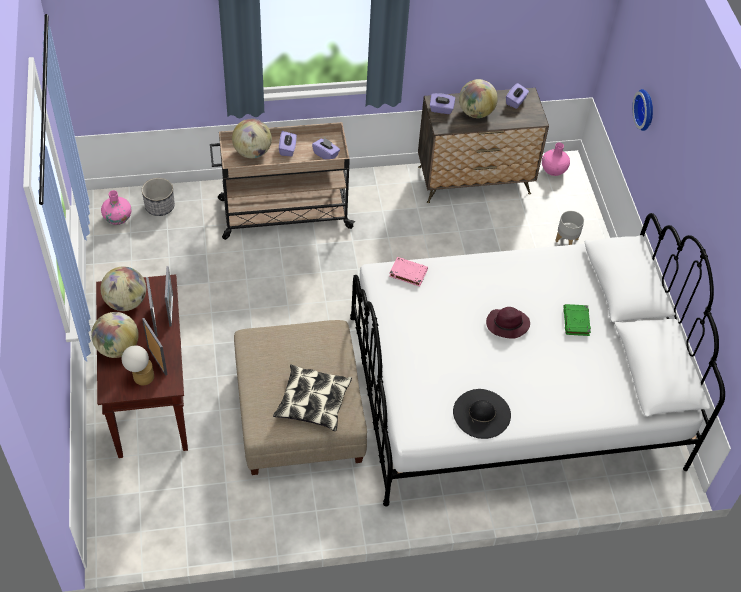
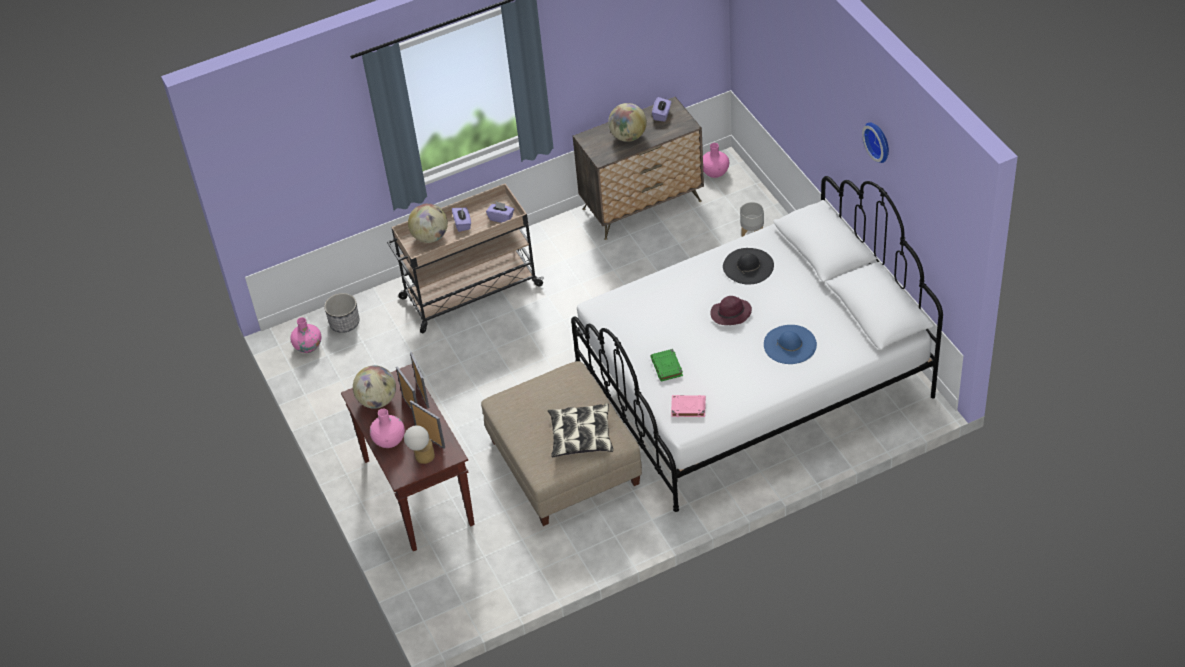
camera: 10 degrees left, 5 degrees down
globe [91,312,139,358] -> pink vase [370,409,405,448]
pink book [389,257,428,287] -> pink book moved to [671,395,706,417]
purple tissue box [430,93,455,114] -> none
black hat [453,389,511,439] -> black hat moved to [723,248,774,285]
green book [563,304,591,336] -> green book moved to [650,349,683,381]
wall clock [632,89,653,131] -> wall clock moved to [862,123,889,163]
none -> blue hat [764,325,817,364]

